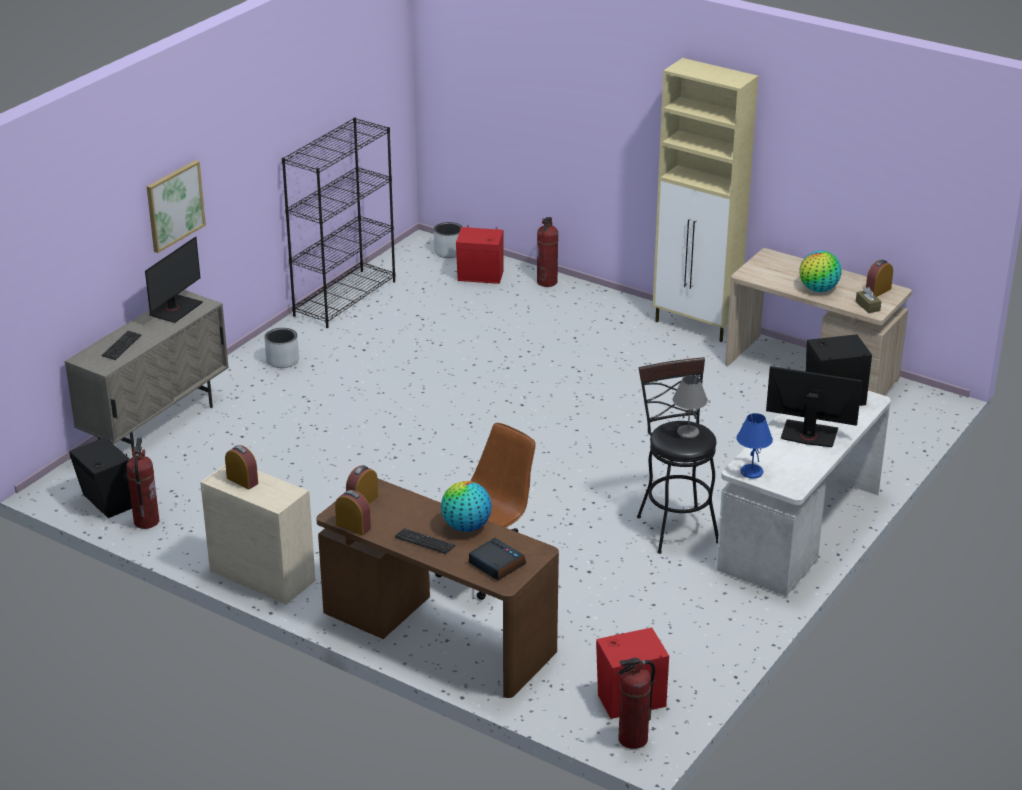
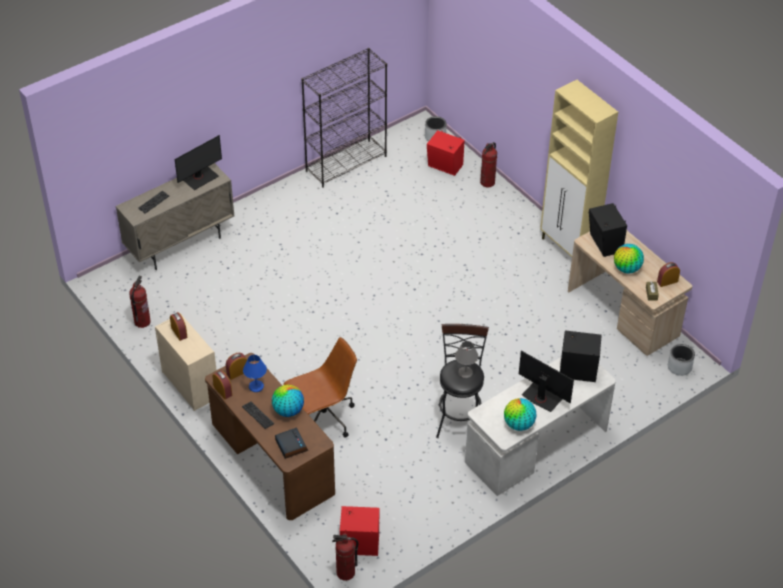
camera: 20 degrees right, 15 degrees up
black speaker [69,437,132,518] -> black speaker moved to [589,203,627,257]
picture [147,160,206,253] -> none
grey planter [264,328,299,368] -> grey planter moved to [668,344,695,376]
blue table lamp [736,413,773,479] -> blue table lamp moved to [243,355,267,392]
none -> globe [504,398,536,431]

